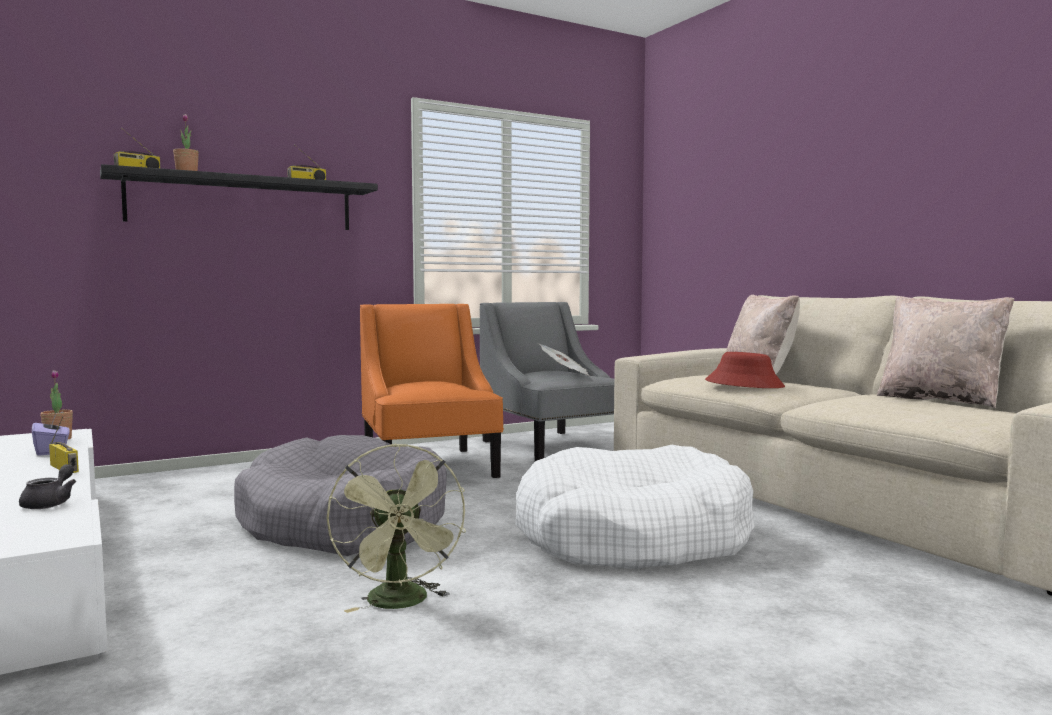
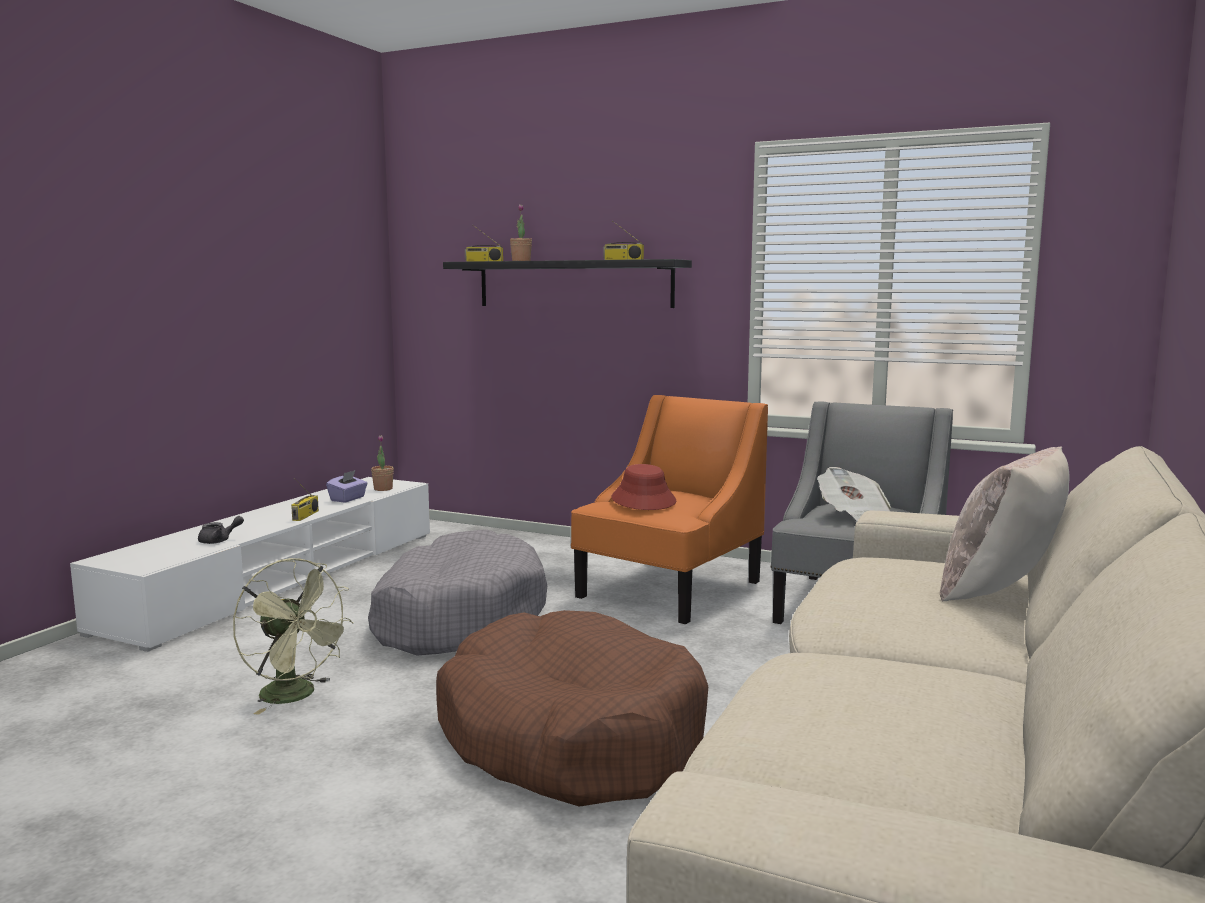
camera: 55 degrees right, 5 degrees up
green fan [326,443,466,613] -> green fan turned 90 degrees counterclockwise [233,558,353,715]
white dog bed [515,445,755,569] -> brown dog bed [436,610,708,807]
red hat [705,352,785,388] -> red hat moved to [612,464,676,510]
beige pillow [877,296,1014,408] -> none

